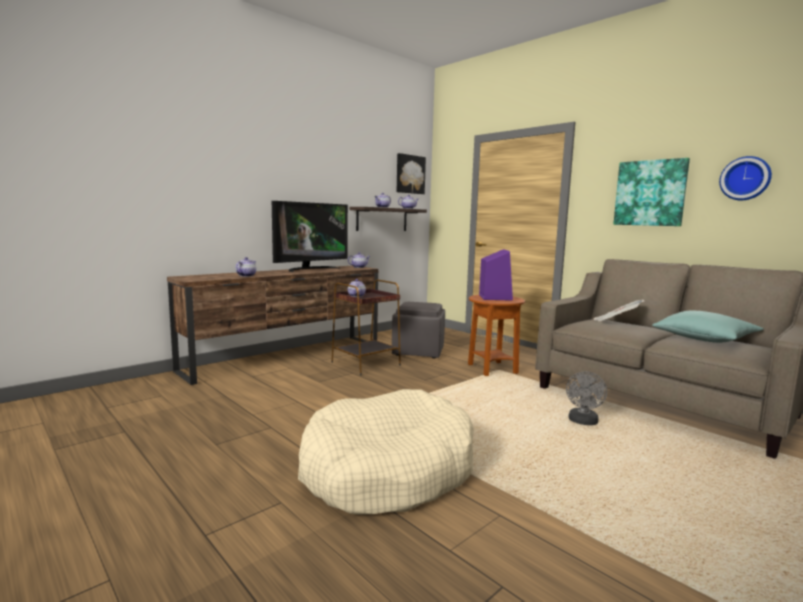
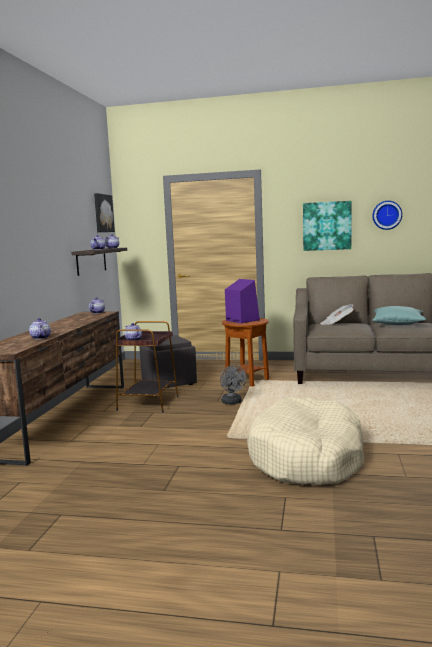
camera: 35 degrees left, 0 degrees up
television [272,201,348,272] -> none
grey fan [566,371,607,425] -> grey fan moved to [220,365,247,404]

